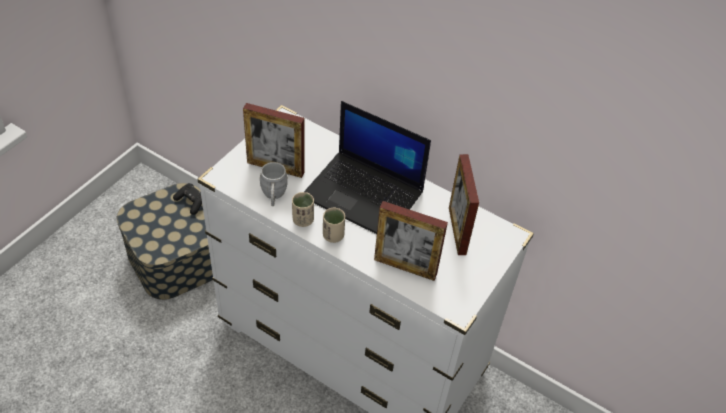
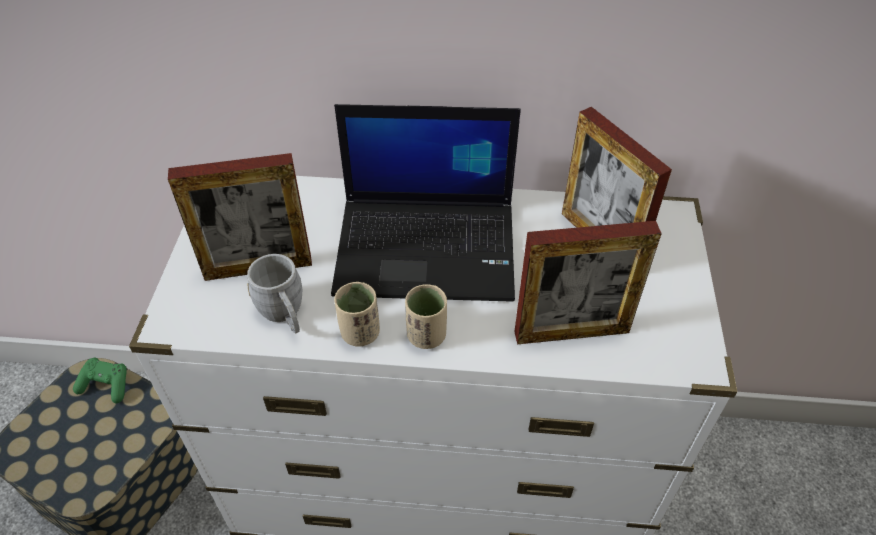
camera: 25 degrees left, 0 degrees up
black game controller [173,183,202,215] -> green game controller [73,358,127,403]

